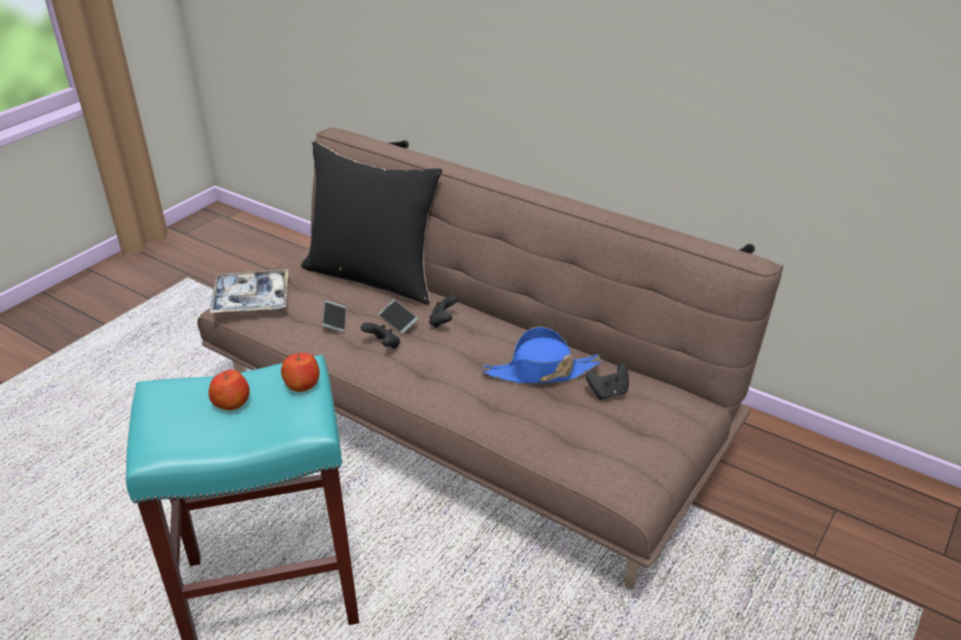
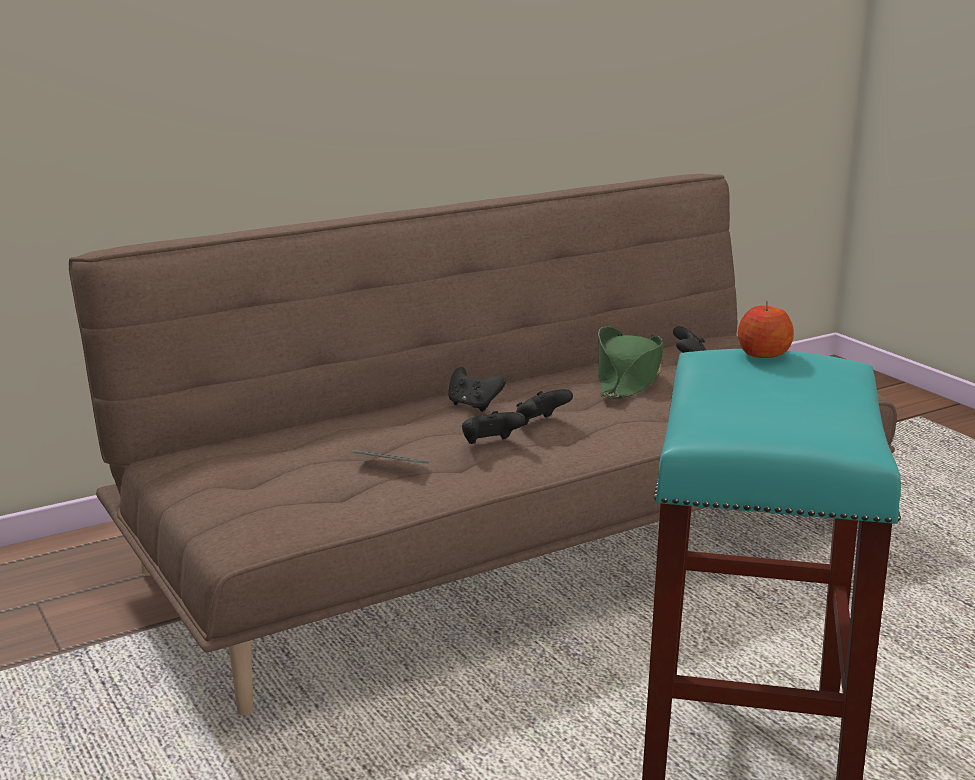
camera: 65 degrees left, 15 degrees down
apple [208,369,250,410] -> none
tray [209,269,288,314] -> none
black pillow [301,141,442,305] -> none
phone [378,300,418,334] -> none
blue hat [483,326,602,384] -> green hat [598,326,663,399]
none -> black game controller [516,389,573,426]

